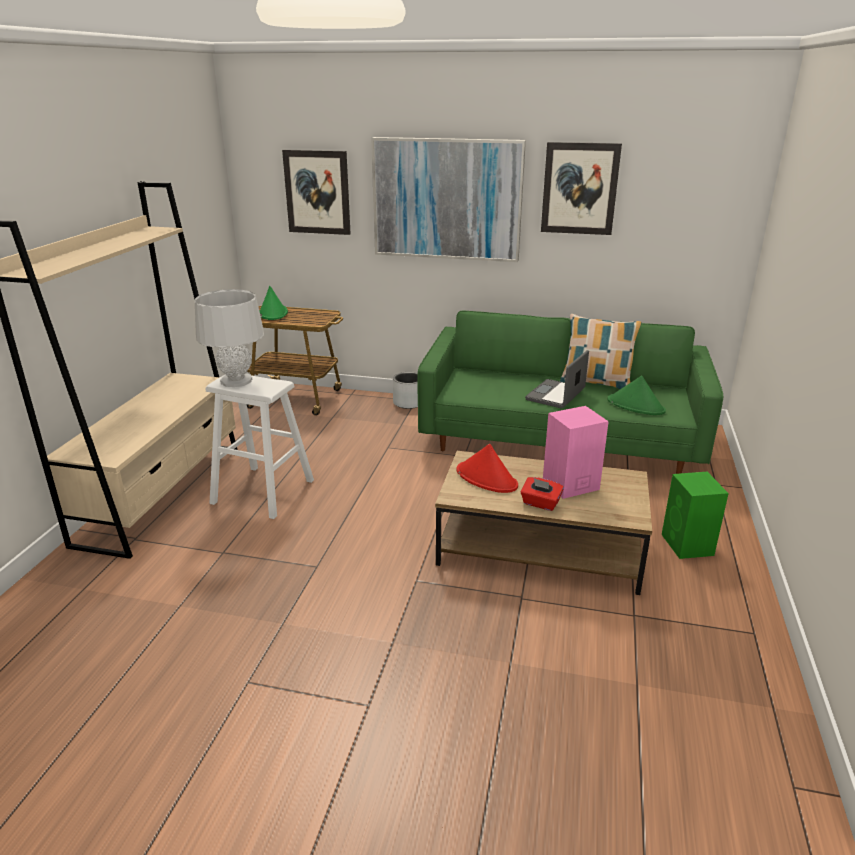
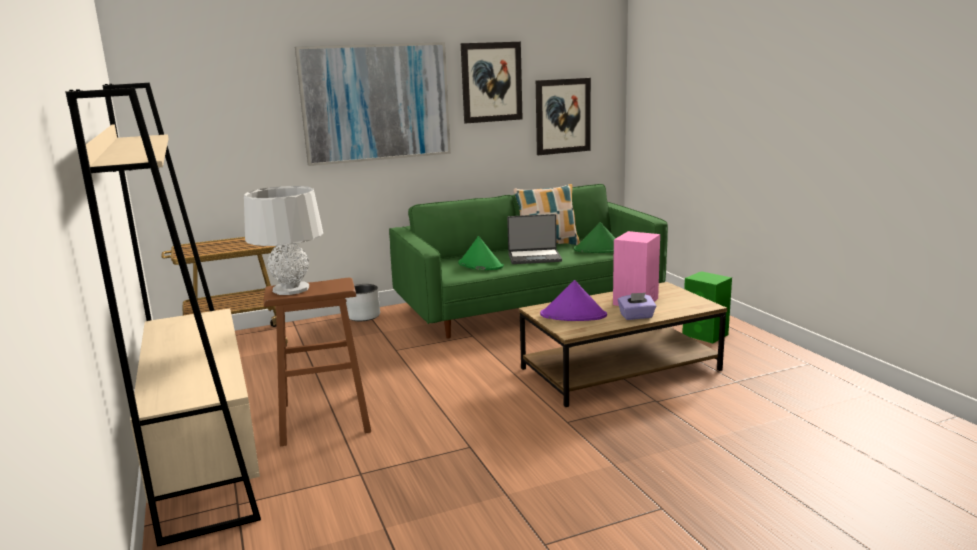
camera: 35 degrees left, 10 degrees down
white stool [206,374,314,519] -> brown stool [263,278,371,447]
green hat [259,286,288,320] -> green hat moved to [458,236,504,270]
picture [282,150,351,235] -> picture moved to [536,78,591,155]
red hat [456,444,518,493] -> purple hat [540,280,607,321]
red tissue box [521,477,564,511] -> purple tissue box [618,292,656,320]
laptop [525,350,589,409] -> laptop turned 90 degrees counterclockwise [507,214,562,264]

